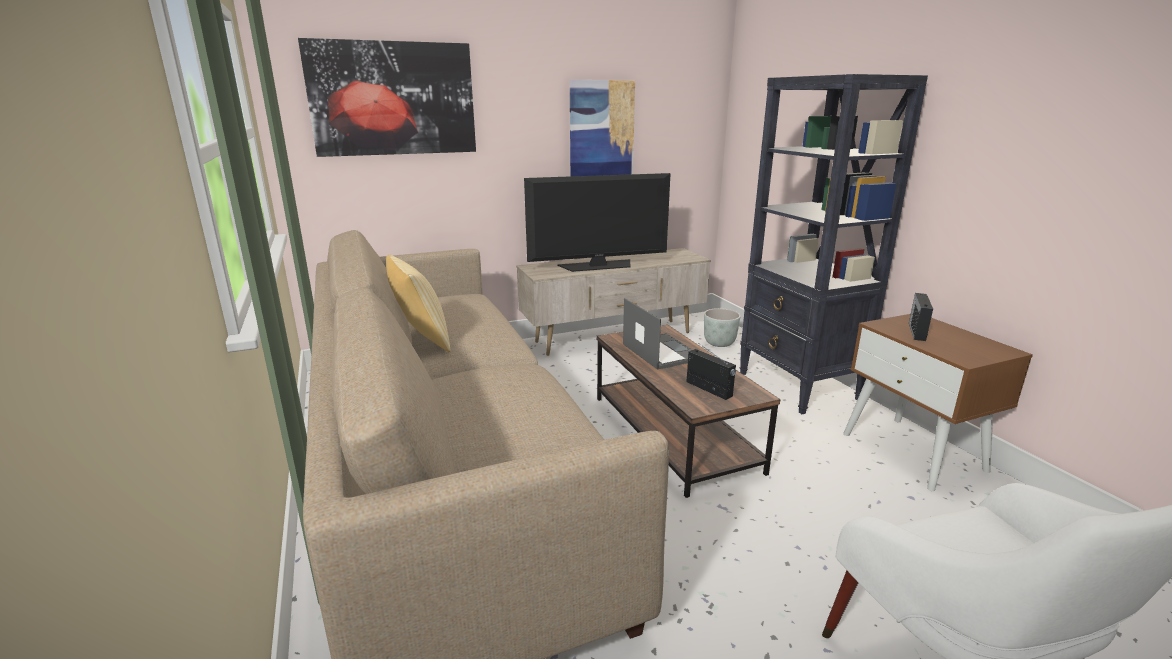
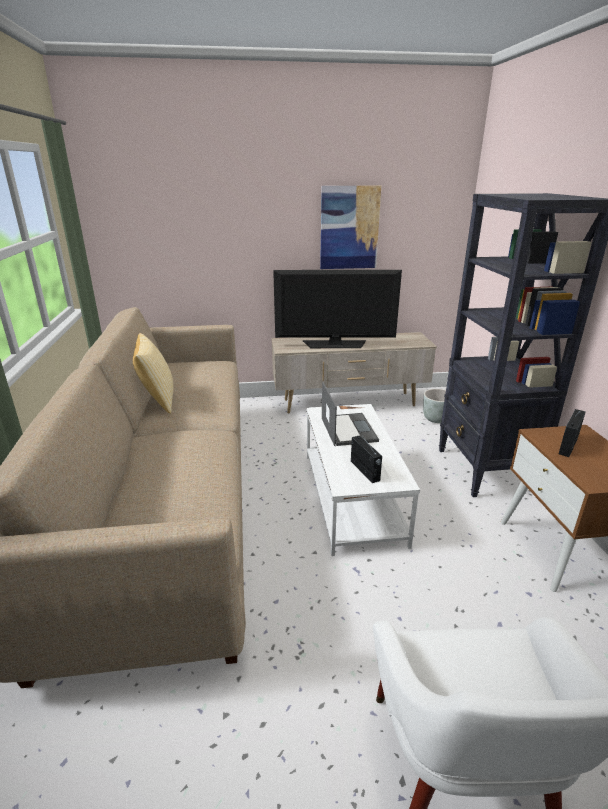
camera: 15 degrees right, 5 degrees up
picture [298,38,476,157] -> none
brown coffee table [597,325,780,498] -> white coffee table [306,404,420,556]

